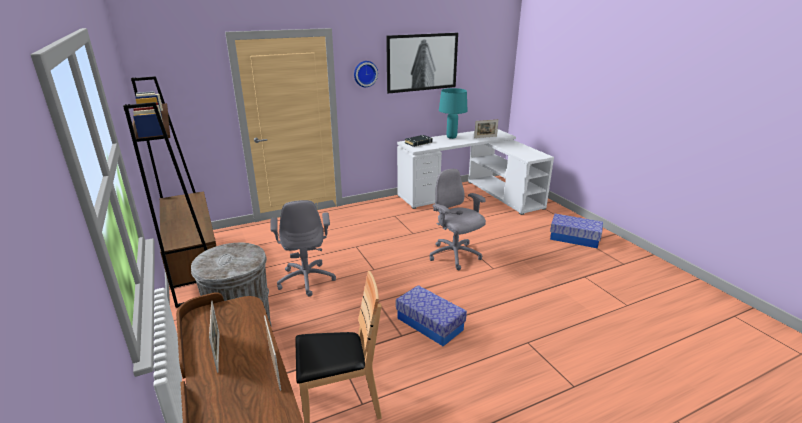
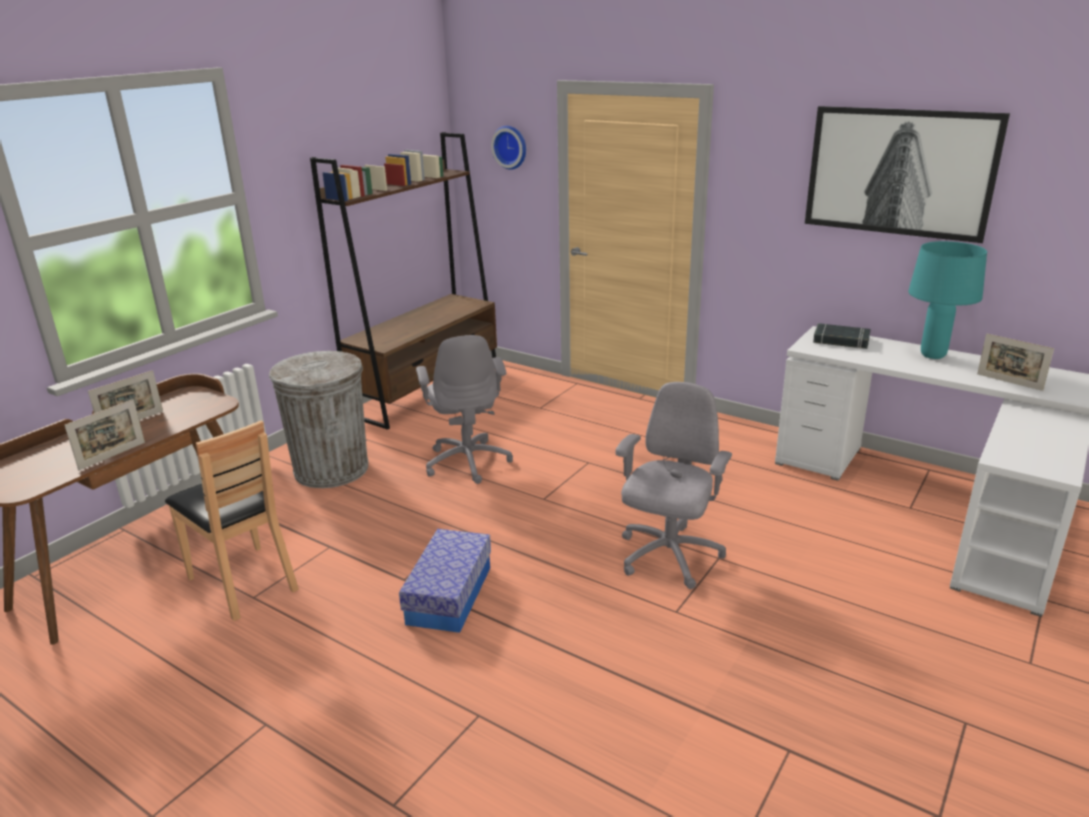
camera: 60 degrees right, 0 degrees up
grey office chair [270,200,336,297] -> grey office chair turned 60 degrees counterclockwise [416,335,513,484]
wall clock [354,61,378,87] -> wall clock moved to [491,126,526,170]
storage box [550,214,603,248] -> none

